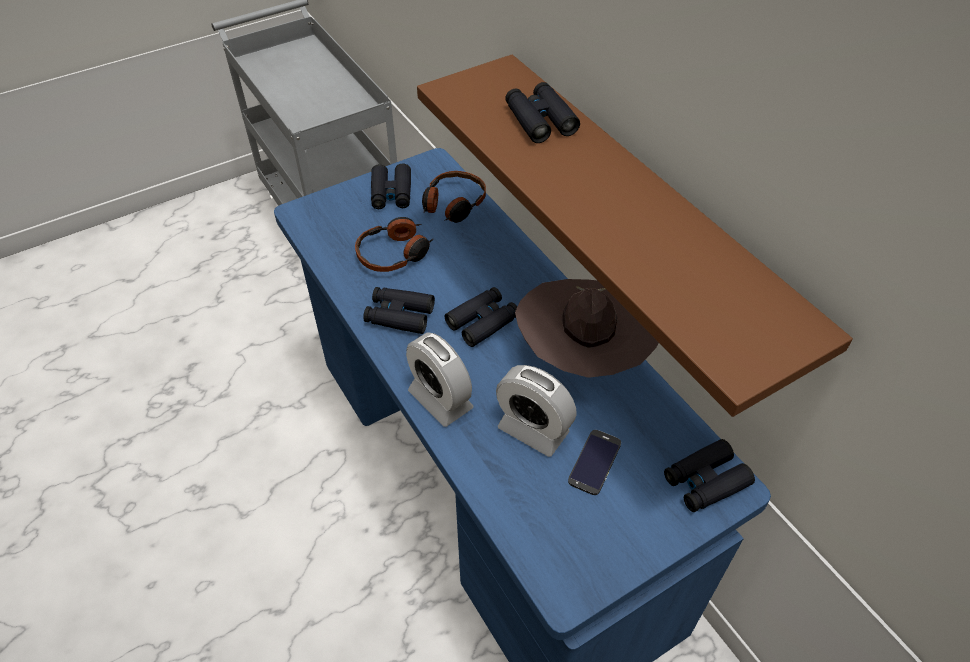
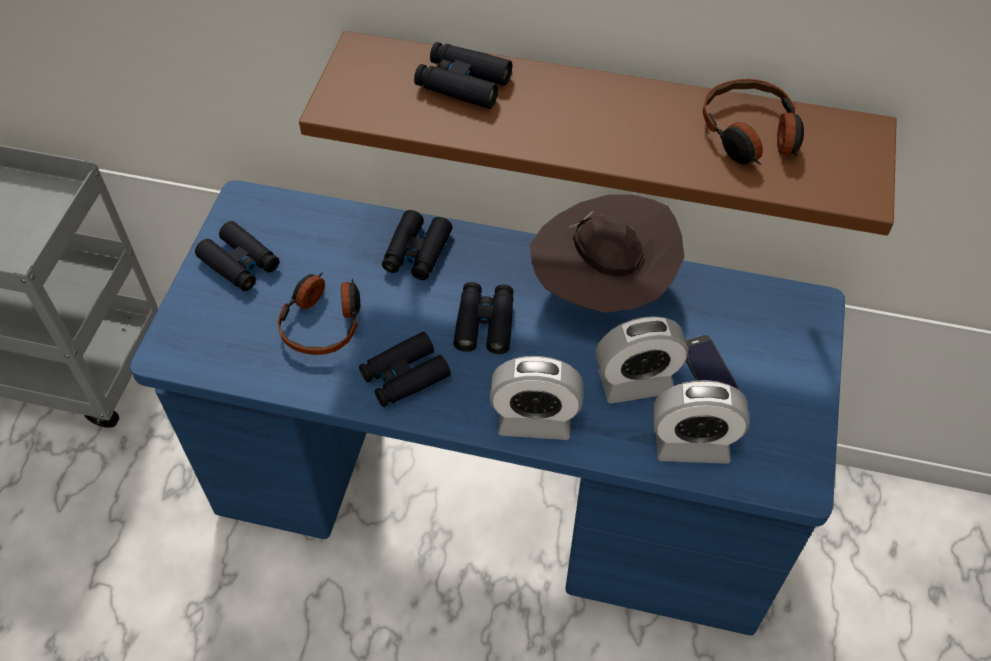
camera: 45 degrees left, 5 degrees up
headphones [422,171,486,223] -> headphones moved to [702,79,804,165]
black binoculars [664,439,755,512] -> black binoculars moved to [382,210,452,280]
none -> alarm clock [653,380,749,464]

